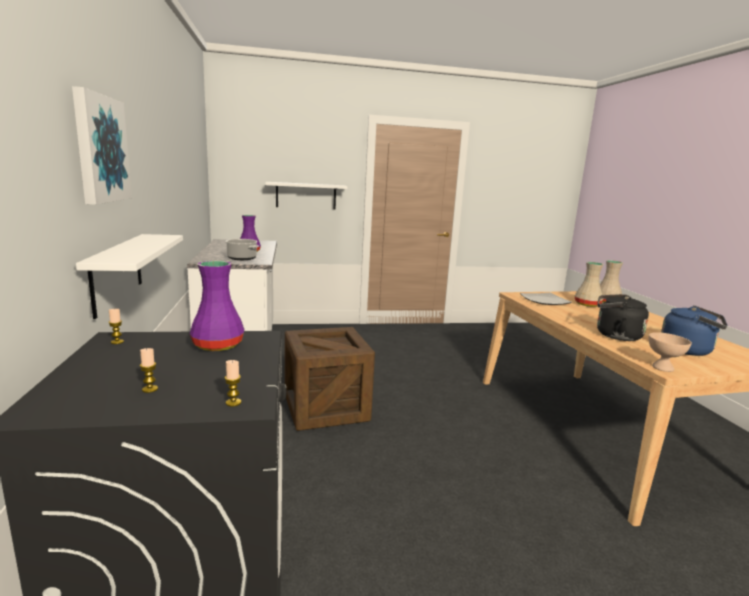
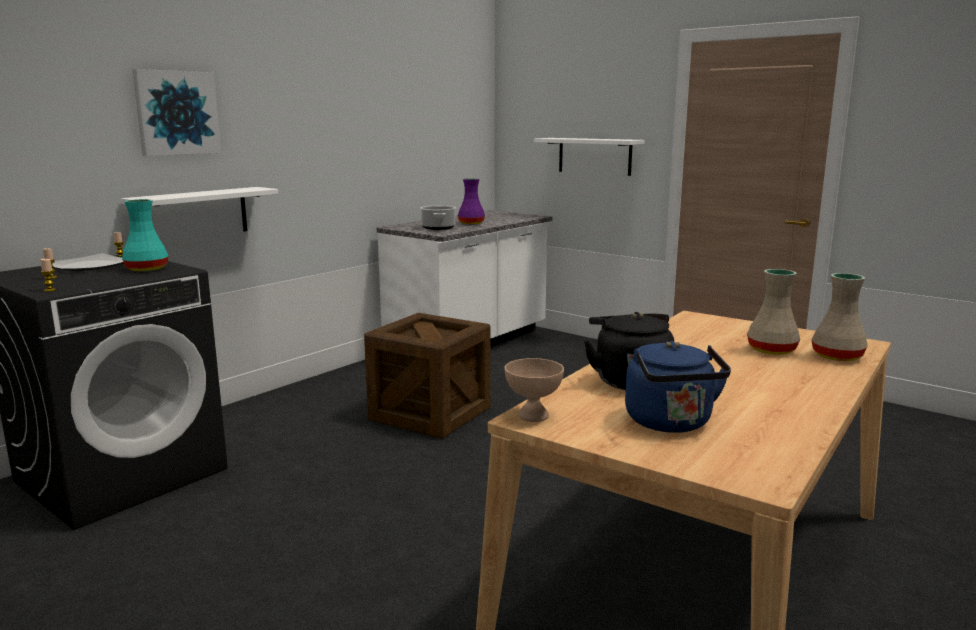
camera: 50 degrees right, 0 degrees up
purple vase [190,261,244,351] -> turquoise vase [122,199,169,271]
plate [520,293,572,305] -> plate moved to [52,253,124,271]

